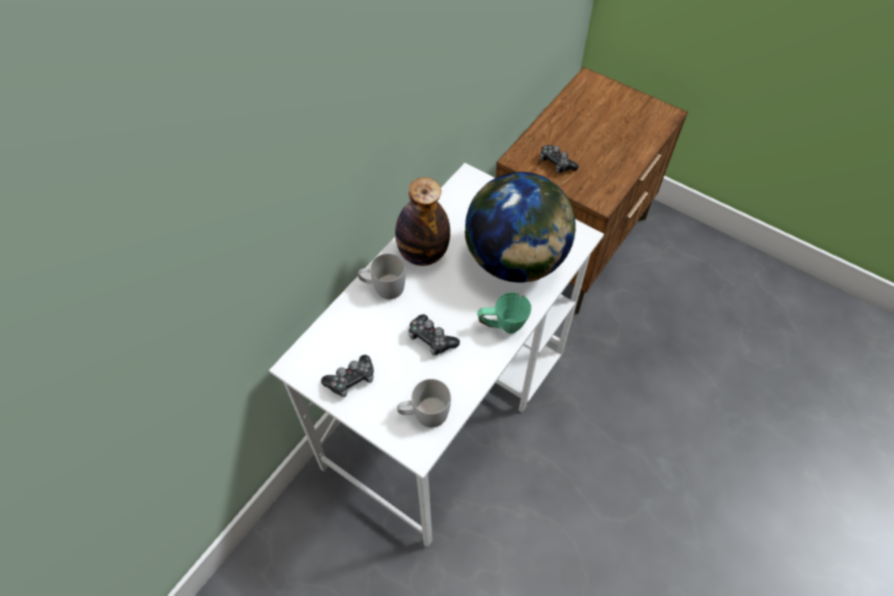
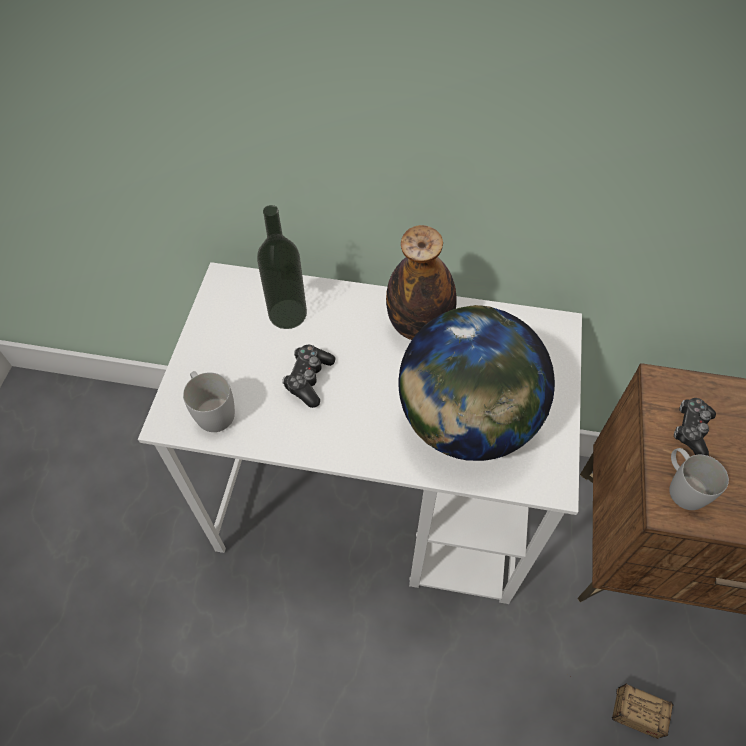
camera: 65 degrees right, 0 degrees up
game controller [321,355,374,397] -> none
white mug [358,254,406,299] -> white mug moved to [669,448,729,510]
green mug [477,292,531,333] -> none
none -> bottle [257,205,307,329]
none -> storage box [570,676,674,739]

